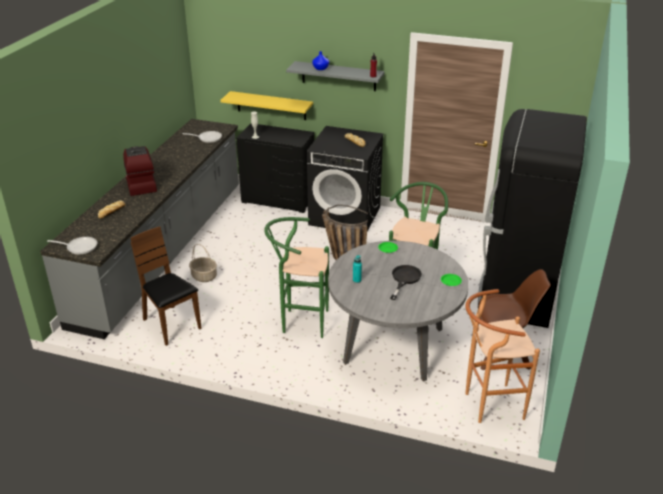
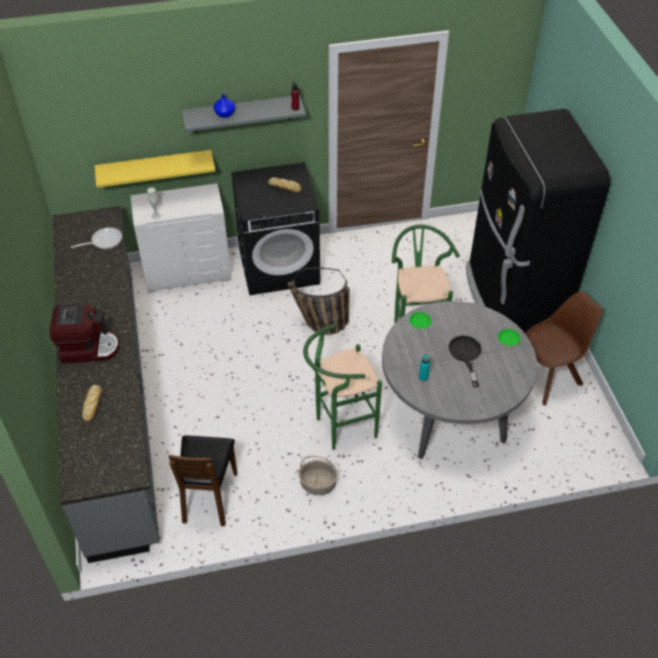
camera: 30 degrees left, 15 degrees up
frying pan [47,237,97,255] -> none
coffee machine [123,146,157,196] -> coffee machine turned 135 degrees clockwise [50,304,119,363]
brown chair [131,226,202,346] -> brown chair turned 105 degrees counterclockwise [169,436,237,526]
basket [189,244,217,282] -> basket moved to [299,456,337,495]
black dresser [236,123,314,213] -> white dresser [130,183,231,293]
brown stool [465,289,540,423] -> none

